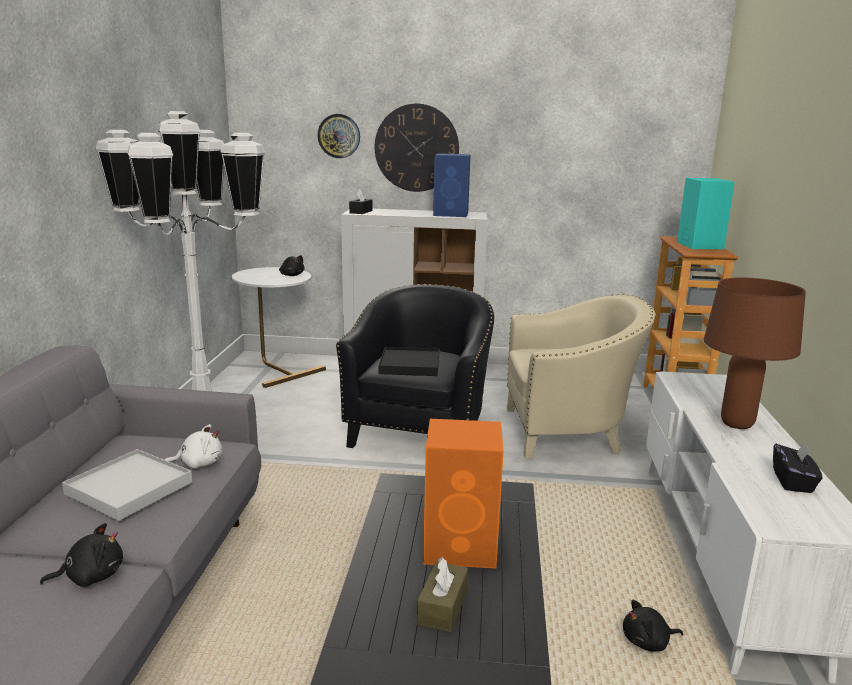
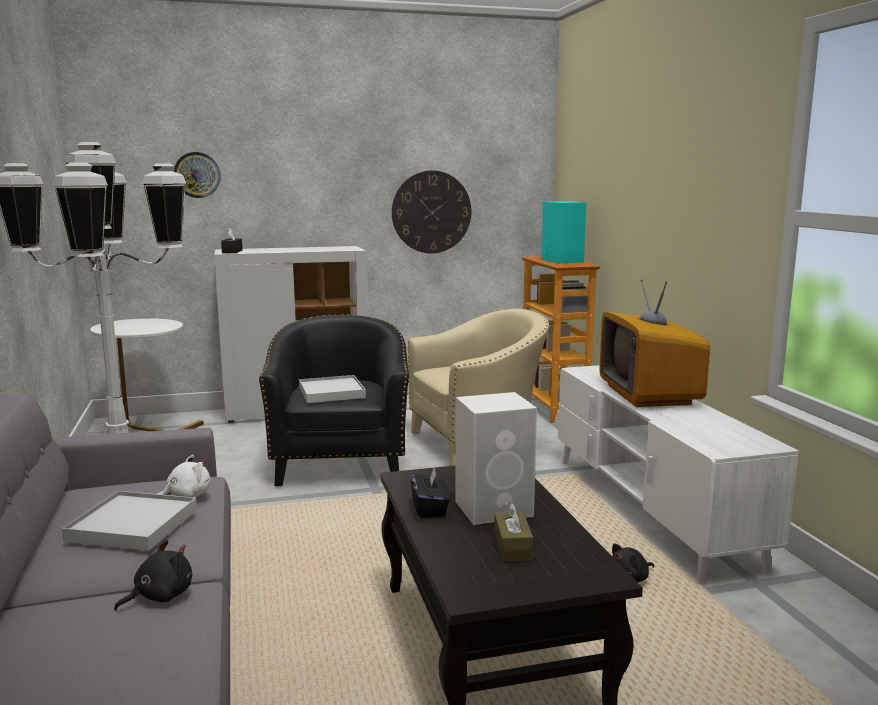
camera: 20 degrees left, 5 degrees down
black plush toy [279,255,305,276] -> none
wall clock [375,104,459,192] -> wall clock moved to [392,170,471,254]
black tray [379,347,439,376] -> white tray [299,375,366,403]
orange speaker [423,419,504,568] -> white speaker [455,392,537,525]
blue speaker [433,153,471,217] -> none
brown table lamp [704,277,806,429] -> television [599,279,710,407]
black tissue box [773,441,823,493] -> black tissue box moved to [410,466,450,518]

